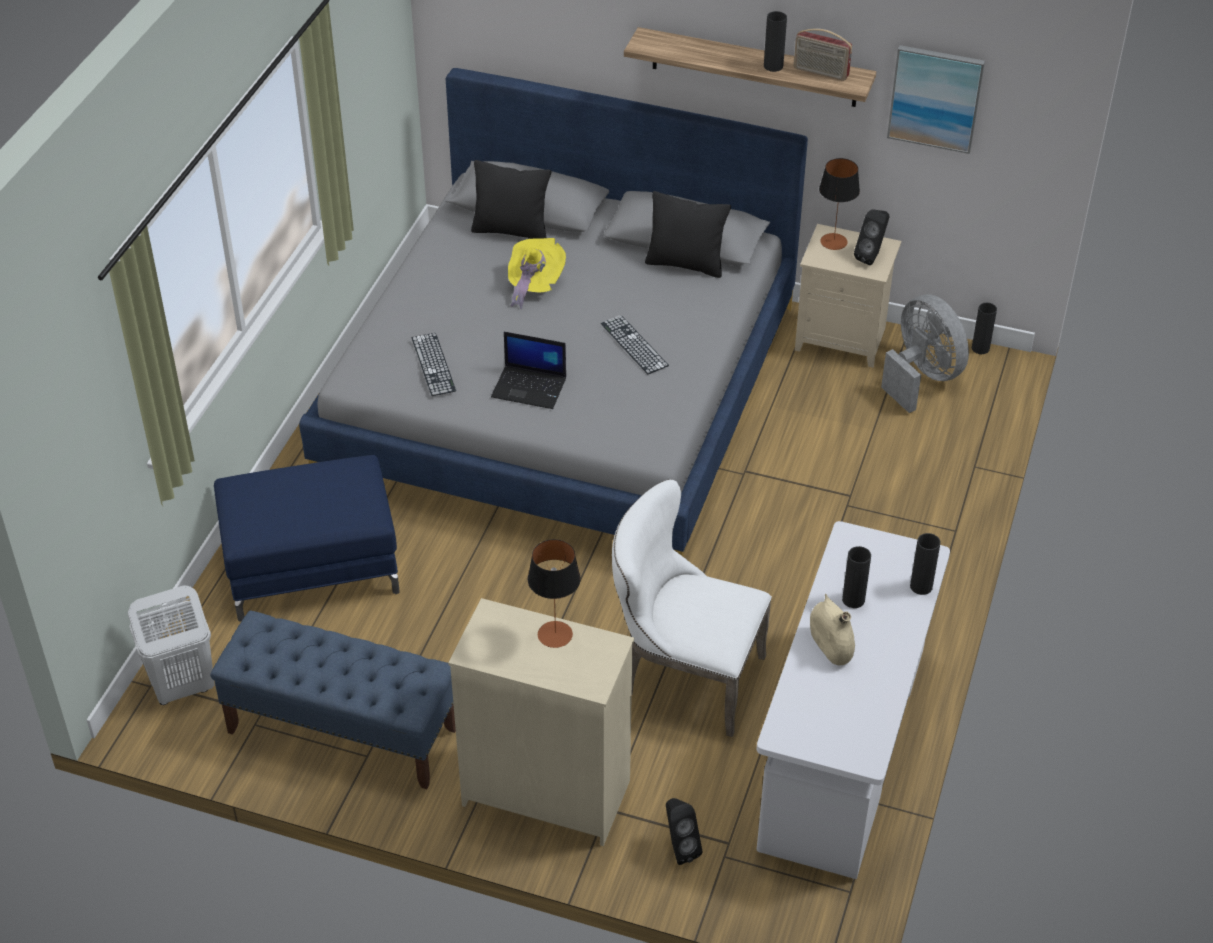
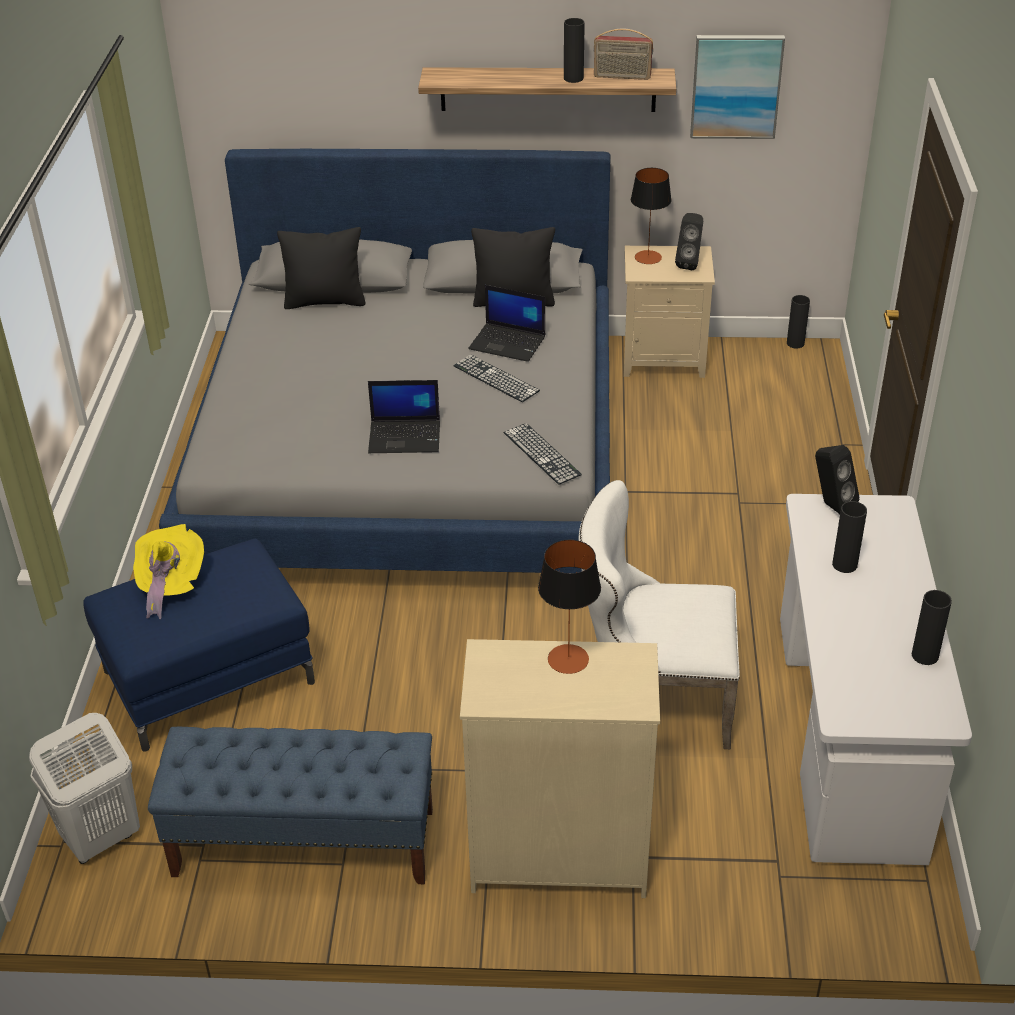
camera: 15 degrees left, 5 degrees down
keyboard [412,333,456,396] -> keyboard moved to [504,423,582,485]
yellow hat [508,238,566,309] -> yellow hat moved to [133,524,204,620]
black speaker [666,798,702,865] -> black speaker moved to [815,445,860,514]
beige vase [810,594,855,665] -> none
grey fan [881,295,969,413] -> none
black vase [910,533,941,595] -> black vase moved to [912,590,952,665]
none -> laptop [468,285,545,362]

